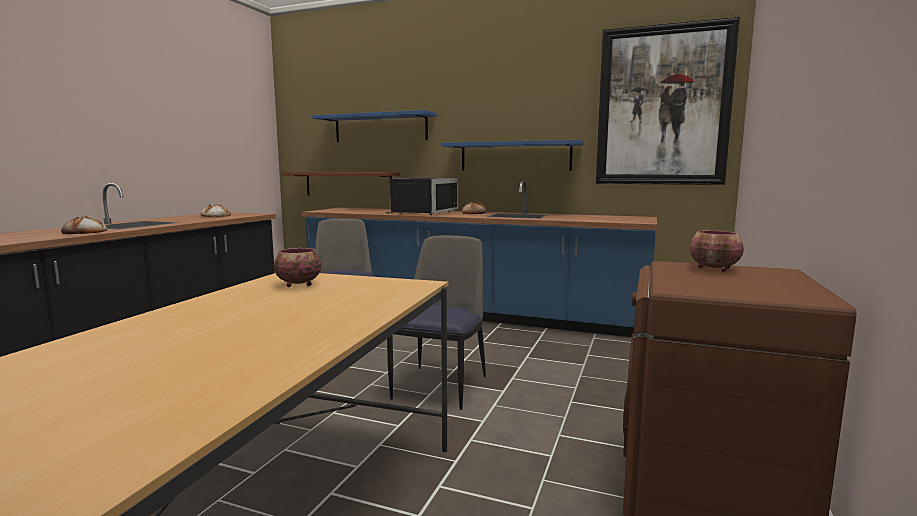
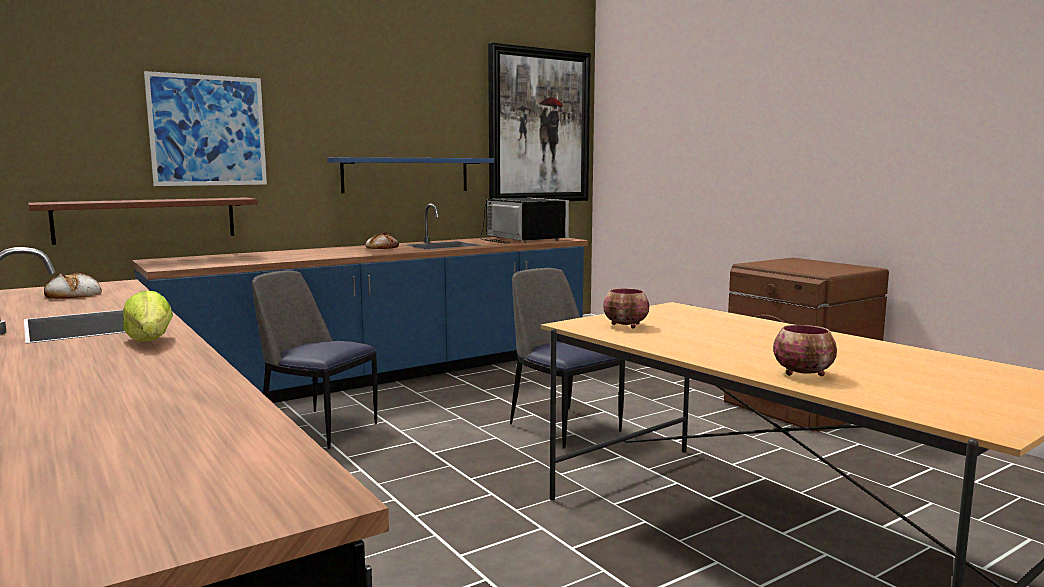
camera: 55 degrees left, 0 degrees up
bread [61,216,107,234] -> lettuce [123,290,173,342]
blue shelf [312,110,437,142] -> picture [144,71,267,186]
black microwave [386,178,458,215] -> black microwave moved to [480,198,569,243]
bowl [689,230,744,272] -> bowl moved to [773,325,837,376]

